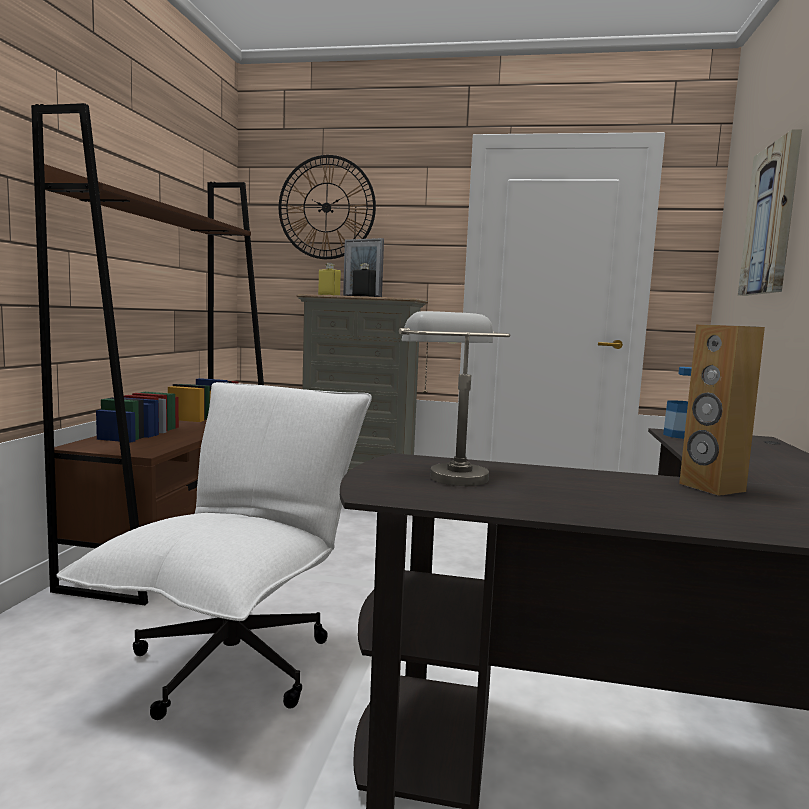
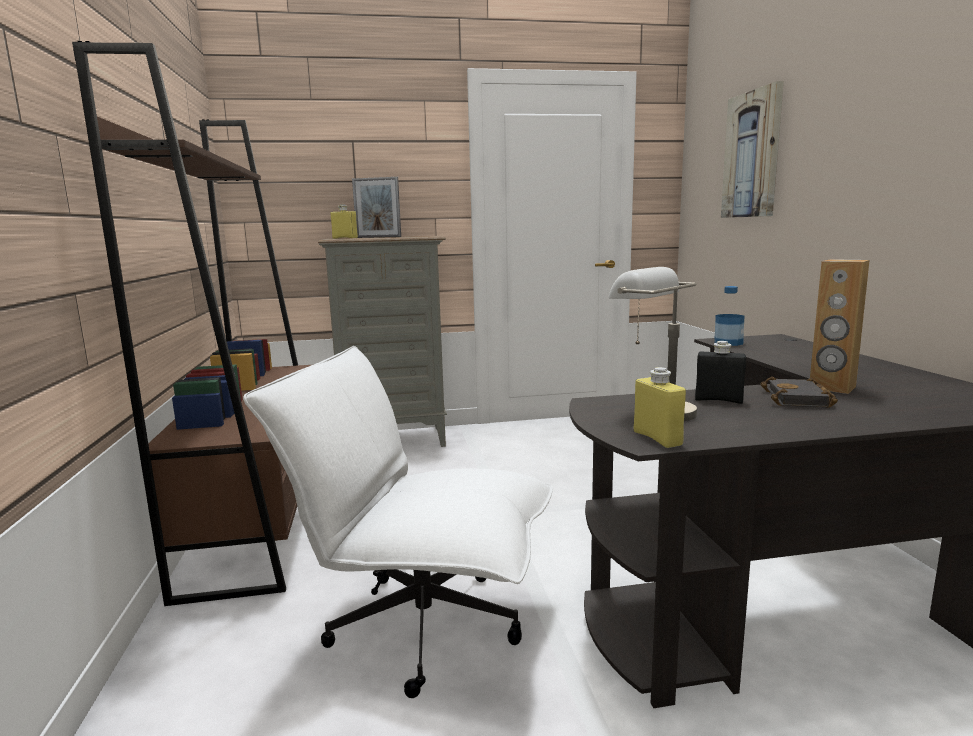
camera: 20 degrees left, 5 degrees up
white office chair [56,382,372,720] -> white office chair turned 75 degrees counterclockwise [243,346,553,698]
wall clock [279,155,376,259] -> none
black bottle [352,263,376,297] -> black bottle moved to [695,341,746,404]
none -> yellow bottle [634,367,686,448]
none -> black book [761,376,838,408]

